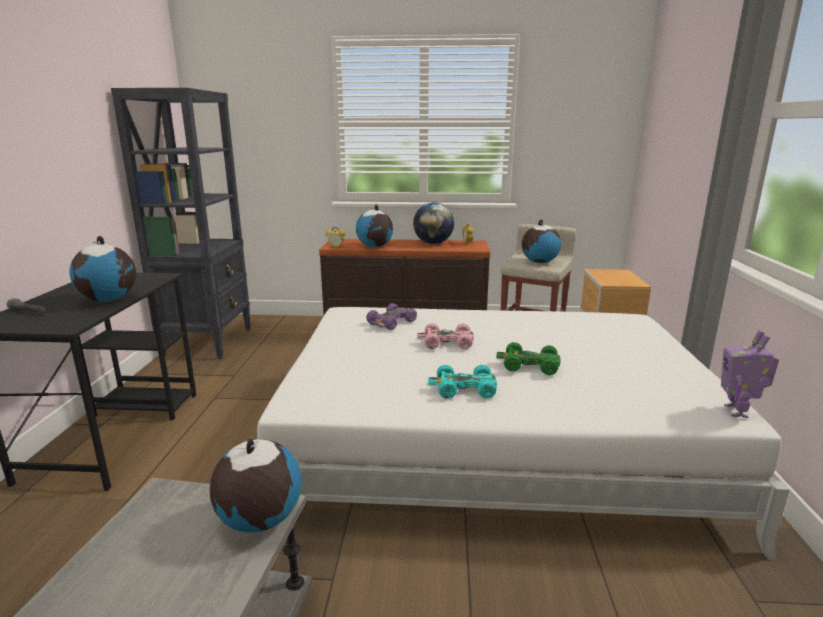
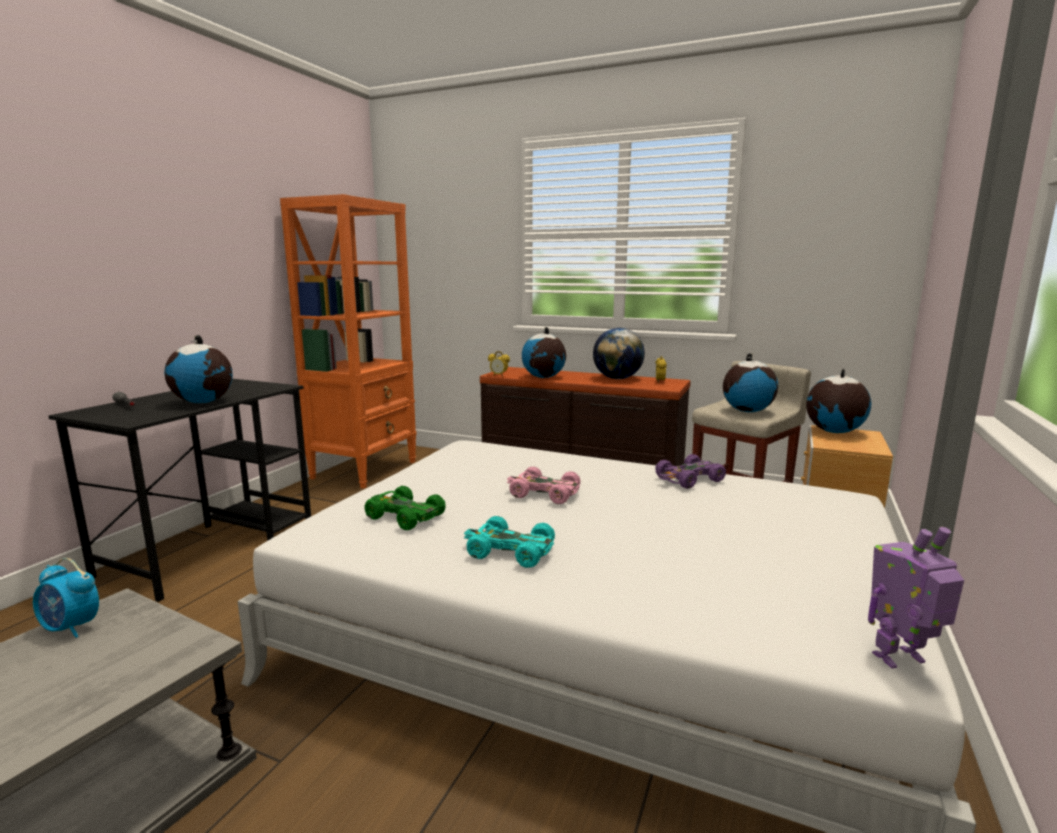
camera: 20 degrees right, 5 degrees down
black bookcase [111,88,251,359] -> orange bookcase [280,194,417,488]
globe [210,437,302,533] -> globe moved to [806,368,871,433]
purple toy car [366,303,417,330] -> purple toy car moved to [655,454,726,489]
green toy car [496,342,561,375] -> green toy car moved to [364,486,446,530]
toy robot [721,330,779,418] -> toy robot turned 45 degrees clockwise [868,527,964,668]
none -> alarm clock [33,558,99,638]

